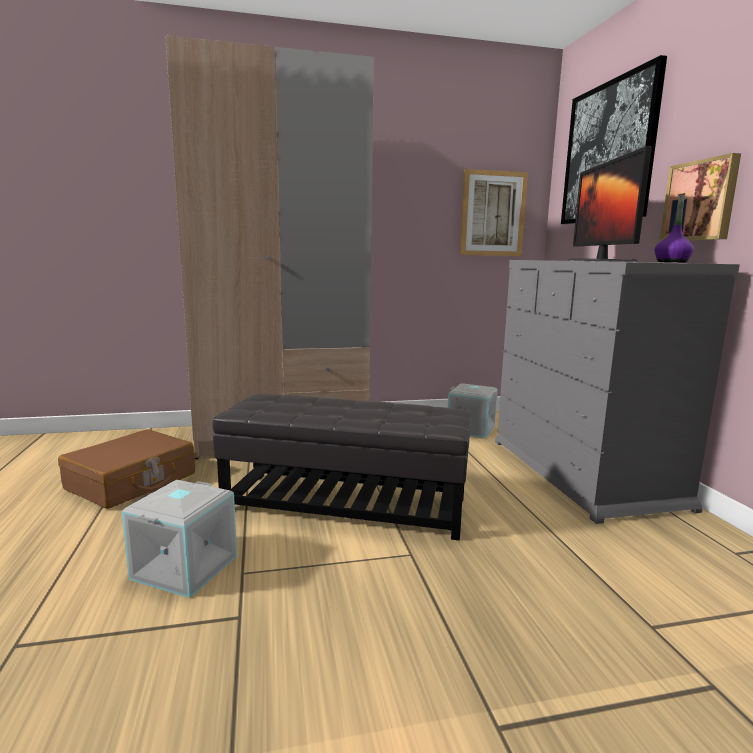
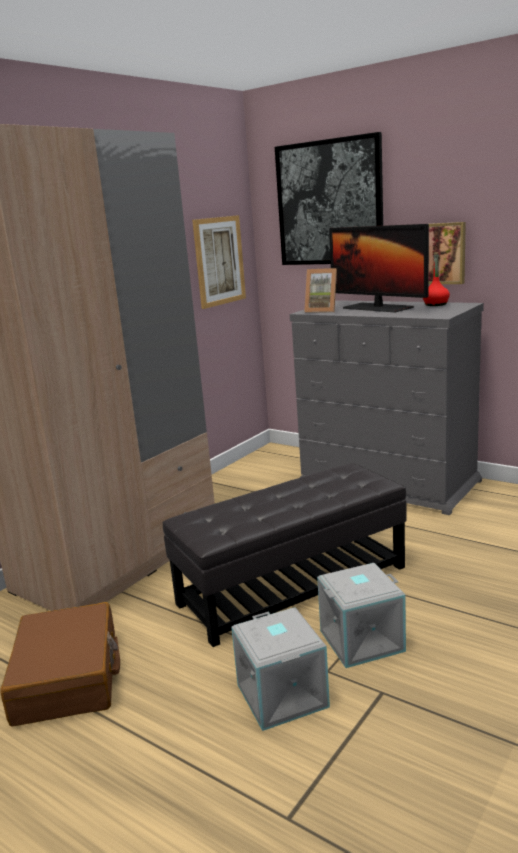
camera: 40 degrees left, 5 degrees up
grey storage box [448,383,498,438] -> grey storage box moved to [317,563,406,668]
purple bottle [654,193,694,263] -> red bottle [423,252,450,306]
none -> picture frame [304,268,337,313]

